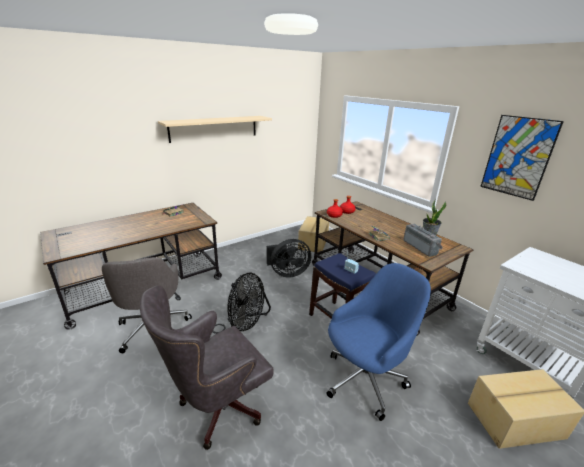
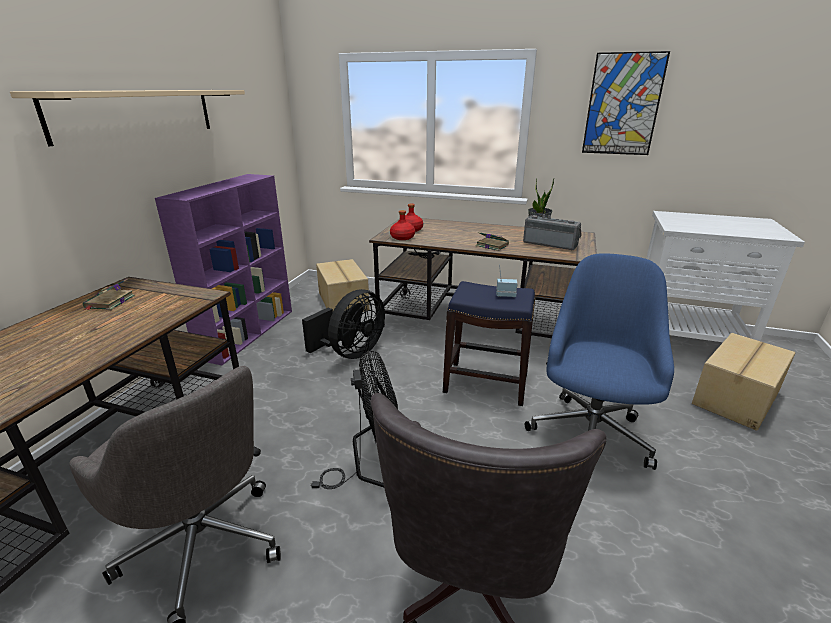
camera: 35 degrees left, 0 degrees up
none -> purple bookcase [155,174,292,365]

